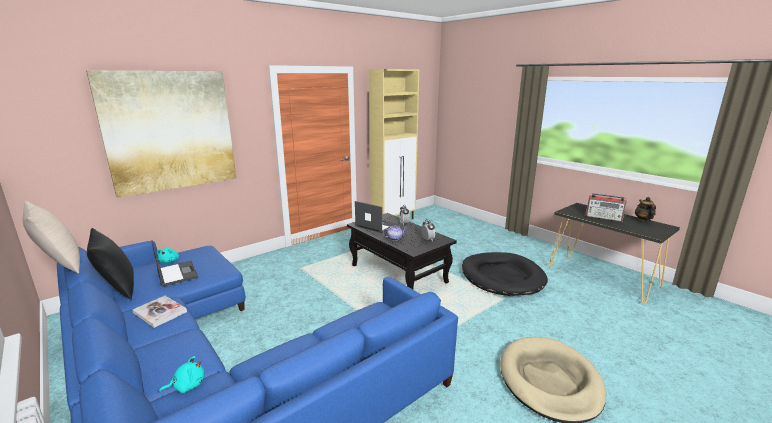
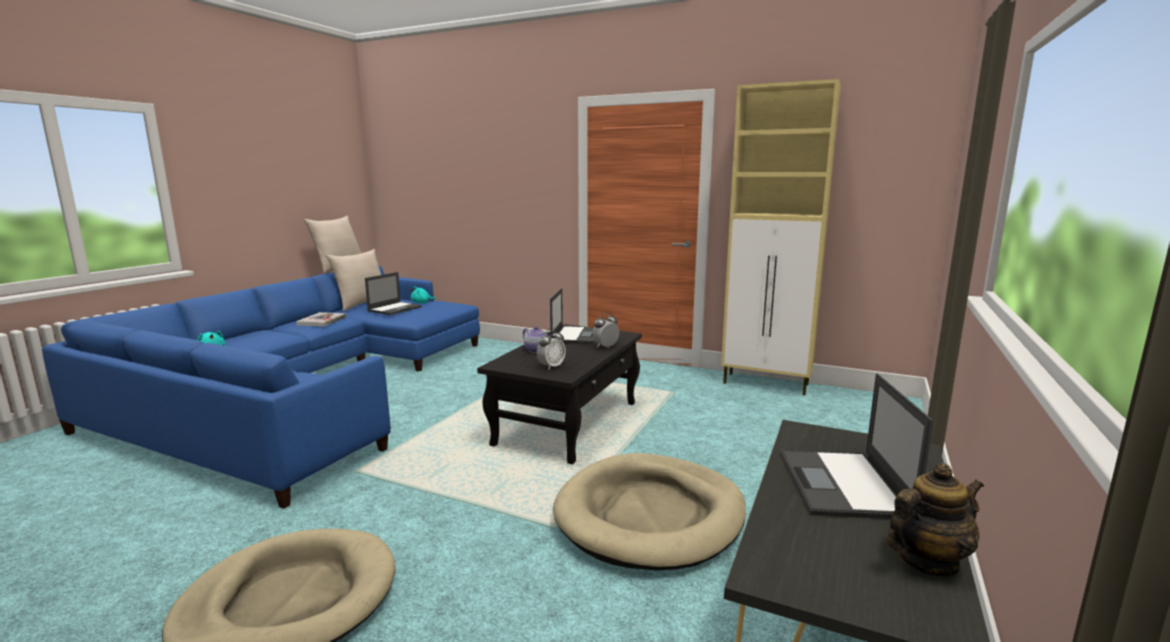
camera: 65 degrees right, 5 degrees down
picture [86,71,236,198] -> none
black pillow [87,228,134,300] -> beige pillow [325,249,381,311]
black dog bed [462,252,548,296] -> beige dog bed [553,453,746,571]
radio [586,193,626,222] -> laptop [780,373,933,519]

